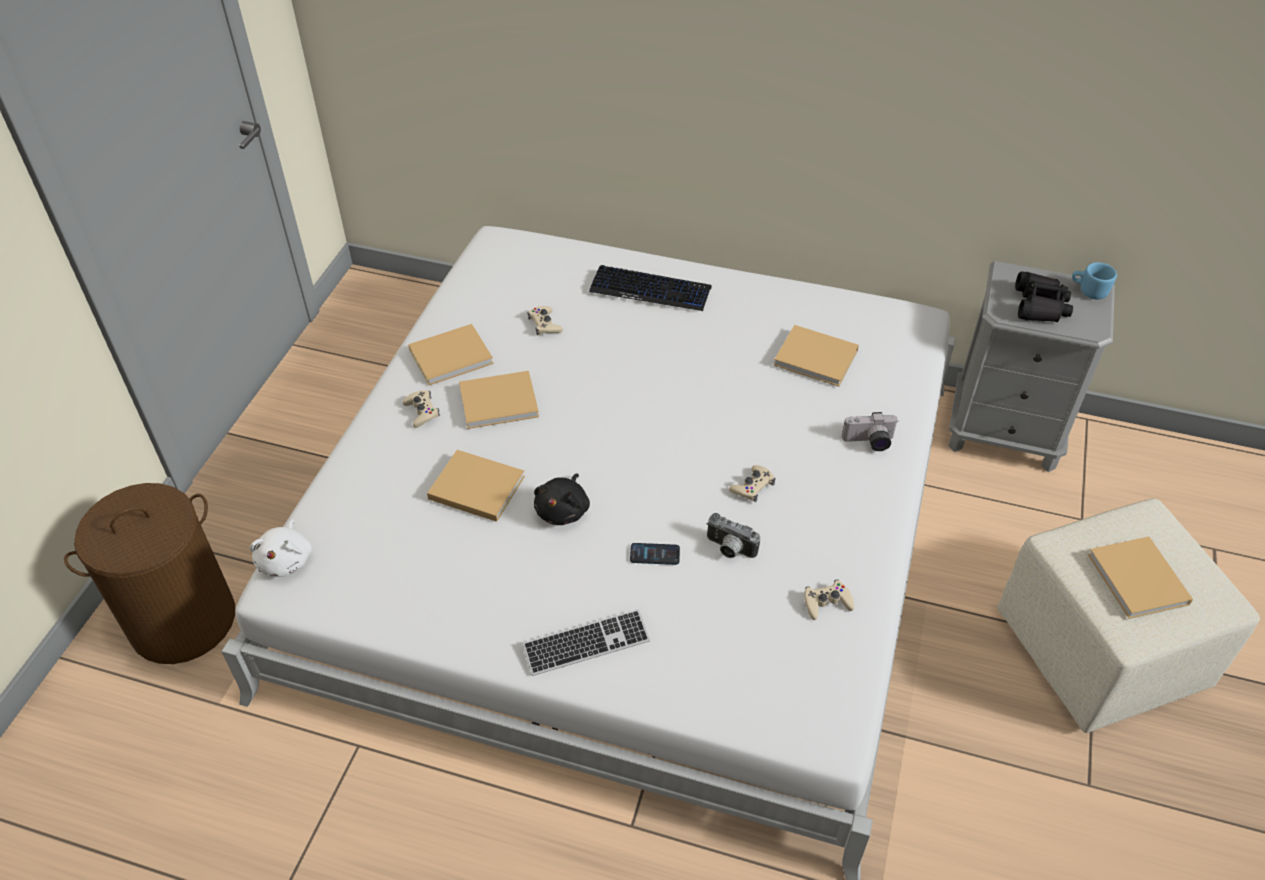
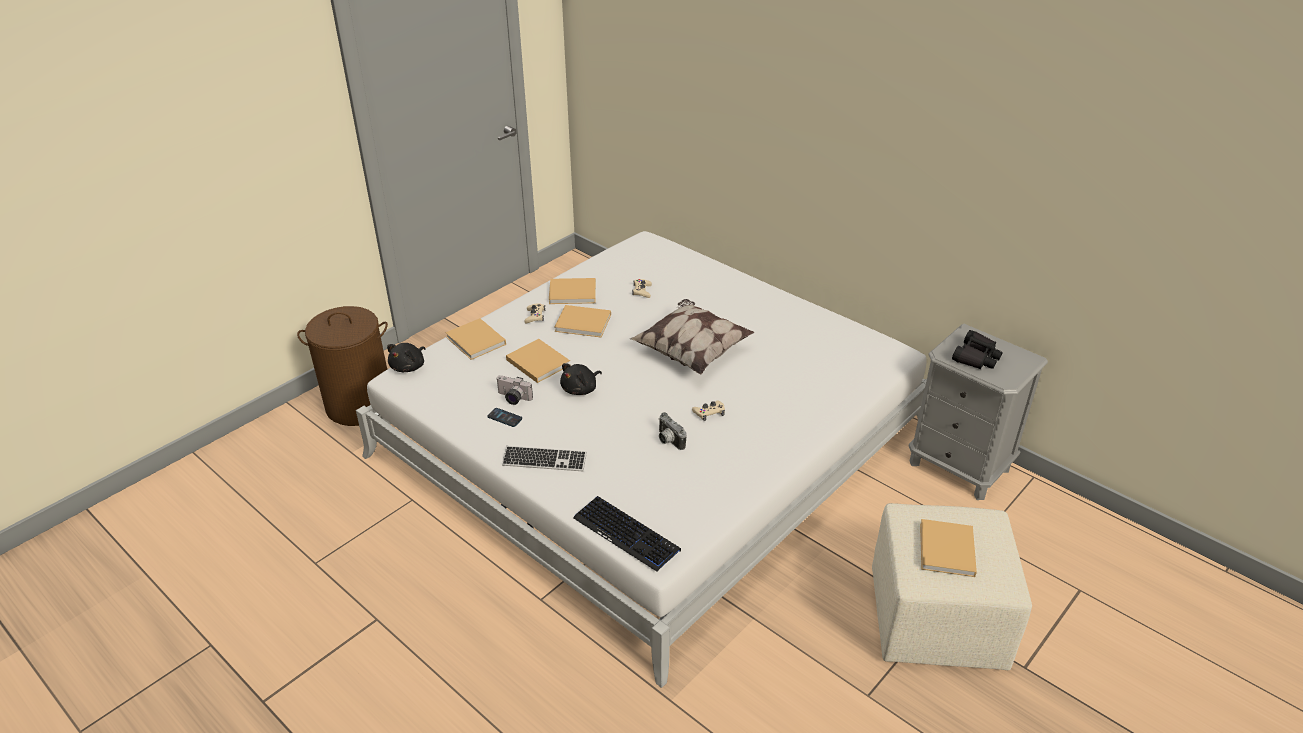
camera: 25 degrees right, 10 degrees down
white plush toy [250,519,312,577] -> black plush toy [387,343,426,372]
keyboard [589,265,712,311] -> keyboard moved to [573,496,681,572]
phone [630,543,680,565] -> phone moved to [488,408,522,427]
beige book [774,325,859,387] -> beige book moved to [445,318,506,360]
beige game controller [804,579,854,620] -> none
camera [842,412,899,451] -> camera moved to [497,375,533,405]
blue mug [1072,262,1117,300] -> none
none -> pillow [630,299,754,375]

